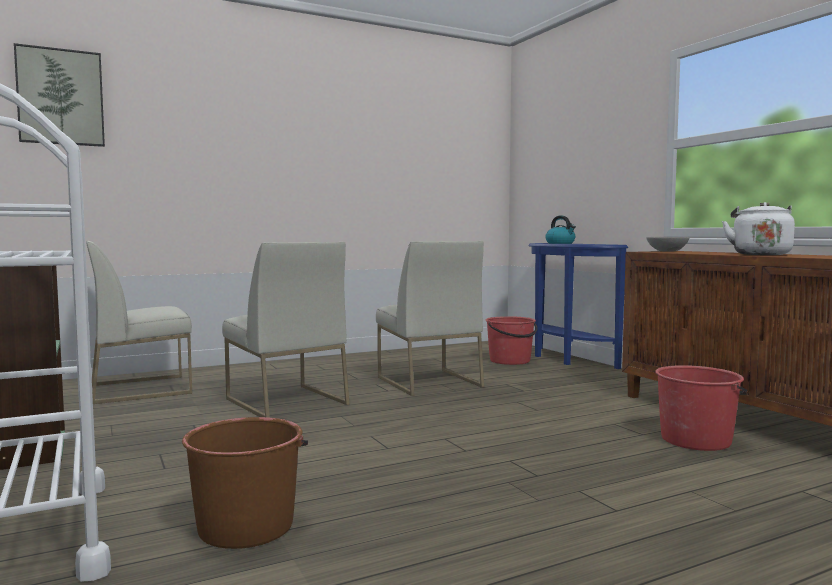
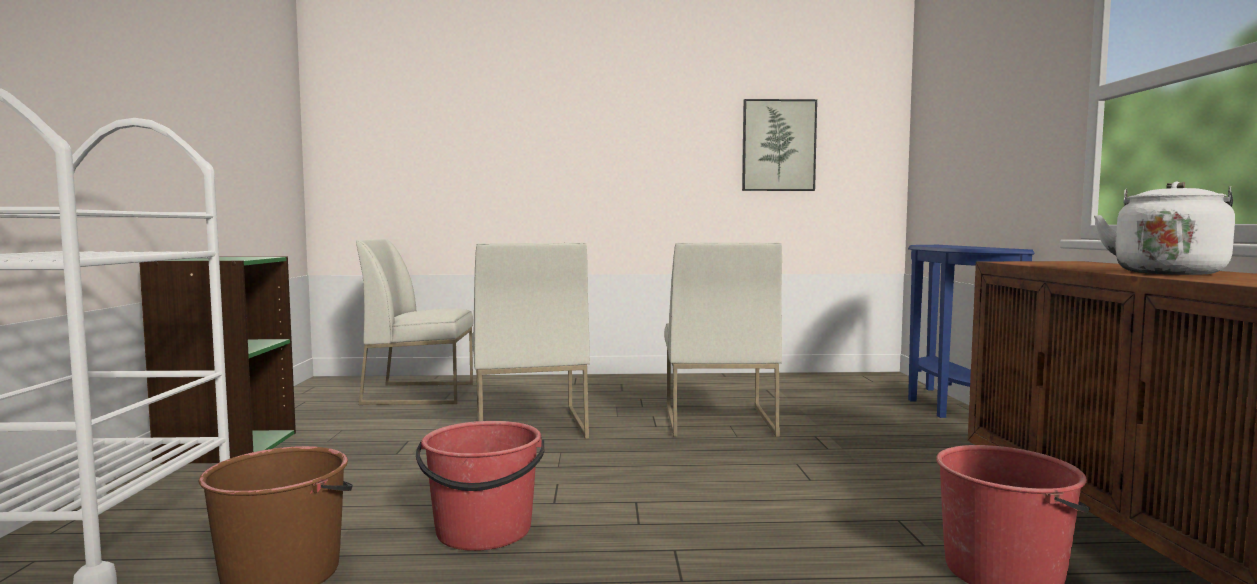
camera: 25 degrees right, 0 degrees up
picture [14,43,105,147] -> picture moved to [742,99,817,191]
red bucket [486,316,538,365] -> red bucket moved to [416,421,545,551]
kettle [545,216,576,244] -> none
grey bowl [646,237,689,252] -> none

